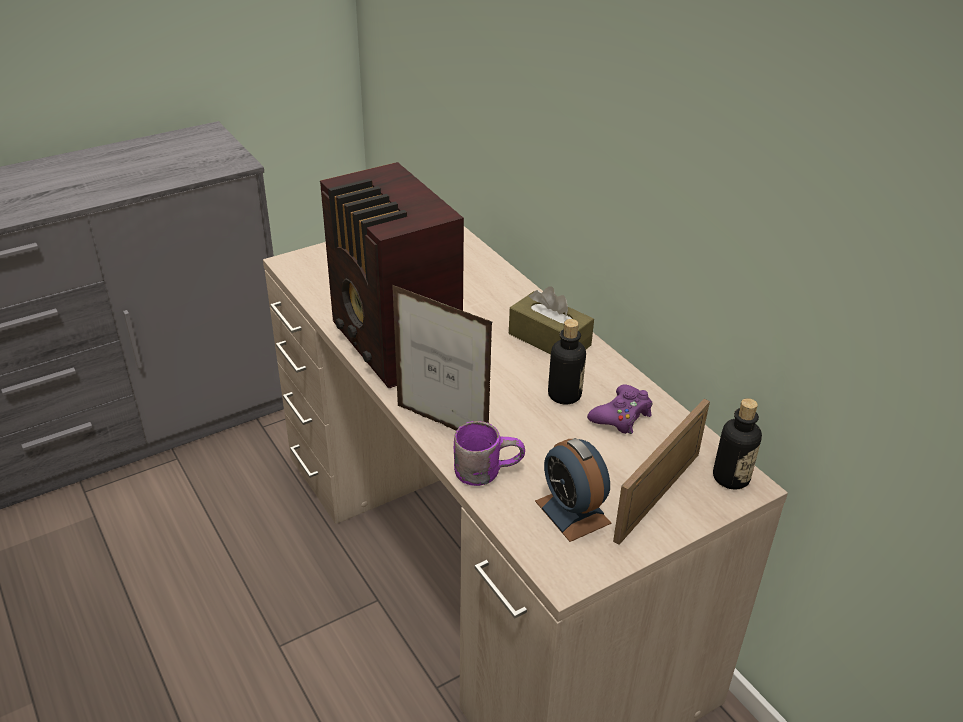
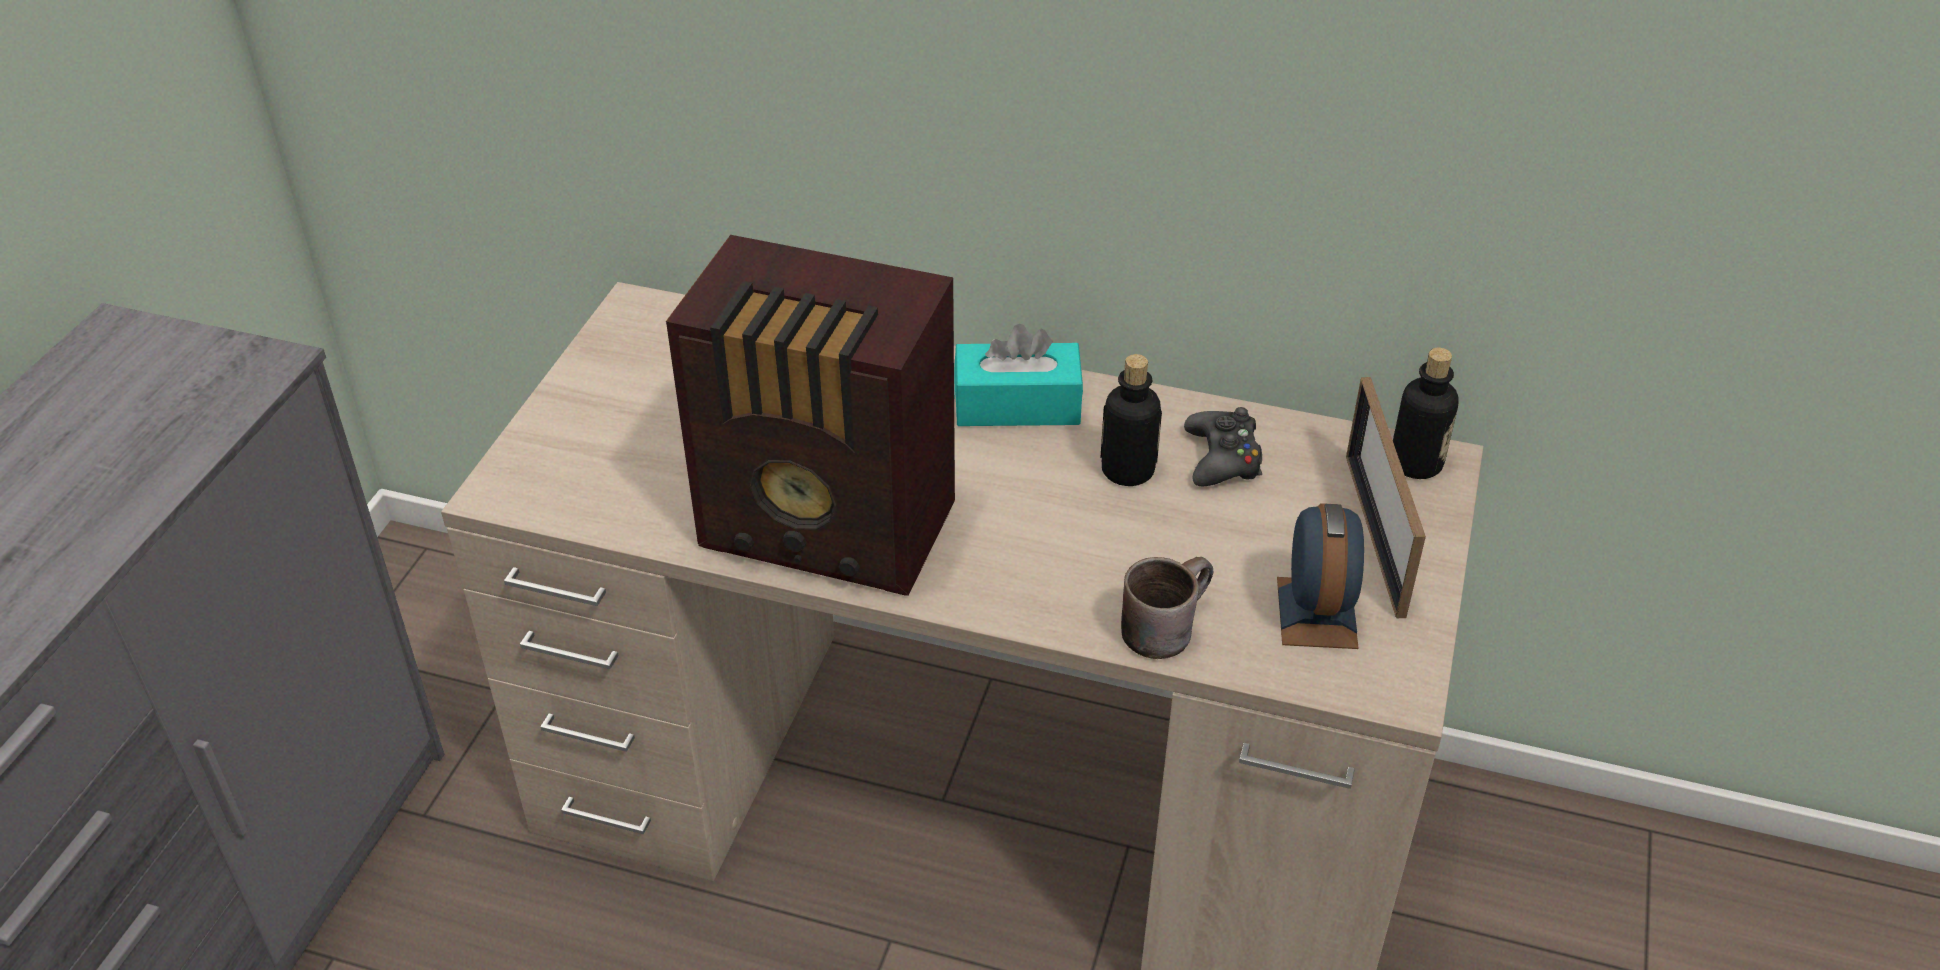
camera: 40 degrees left, 5 degrees up
picture frame [392,285,493,431] -> none
purple mug [454,421,525,486] -> brown mug [1121,557,1213,659]
brown tissue box [509,286,594,355] -> turquoise tissue box [954,324,1083,426]
alarm clock [535,438,611,542] -> alarm clock turned 105 degrees counterclockwise [1277,503,1364,649]
purple game controller [587,384,652,434] -> black game controller [1184,407,1262,486]

